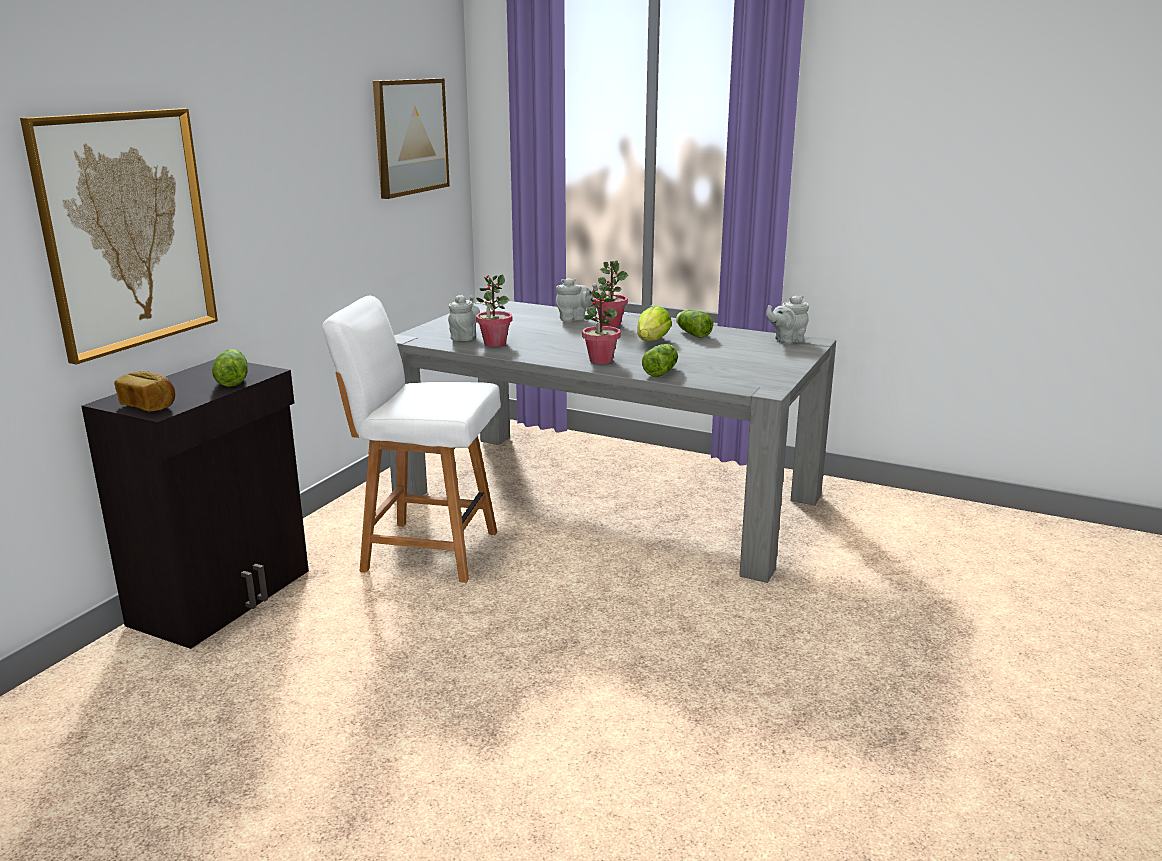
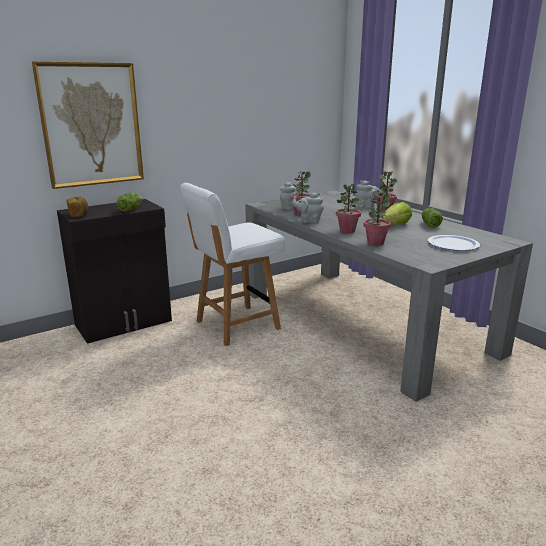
camera: 30 degrees right, 0 degrees up
white chair [322,296,501,583] -> white chair turned 75 degrees counterclockwise [180,183,285,346]
picture [373,78,450,199] -> none
lettuce [642,344,678,377] -> potted plant [363,192,391,245]
grey teapot [766,296,809,344] -> grey teapot moved to [292,193,324,223]
none -> plate [428,235,480,251]

